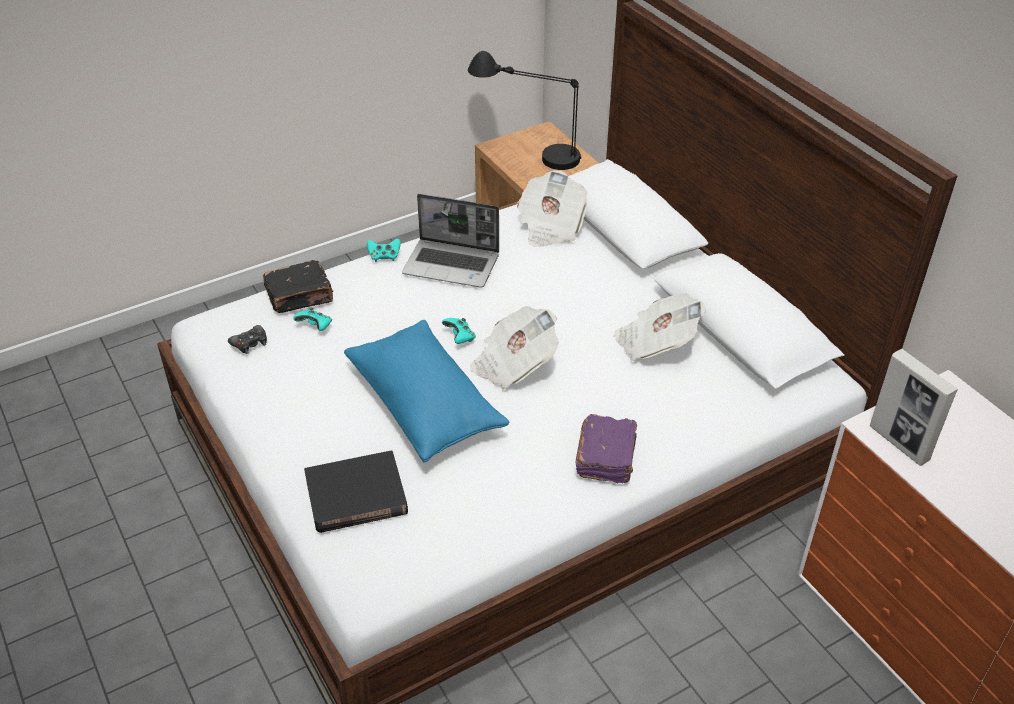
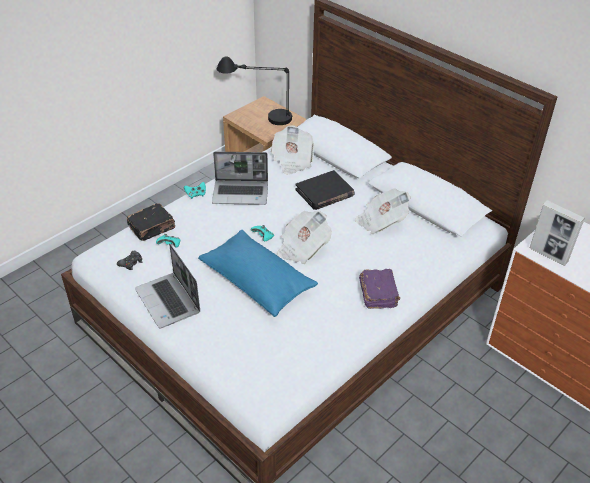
camera: 15 degrees left, 0 degrees up
black book [304,450,408,533] -> black book moved to [295,170,354,210]
none -> laptop [135,244,200,329]

